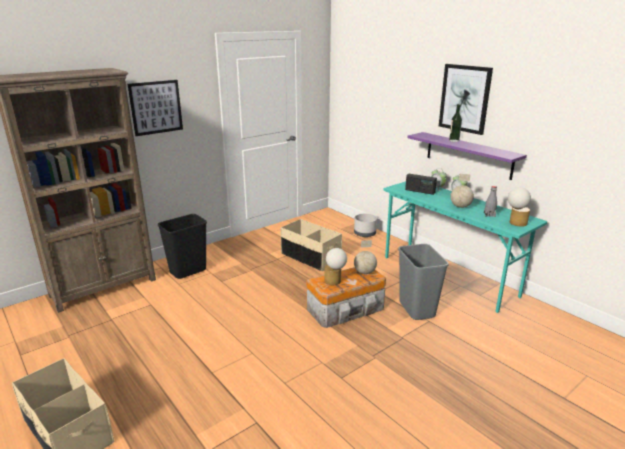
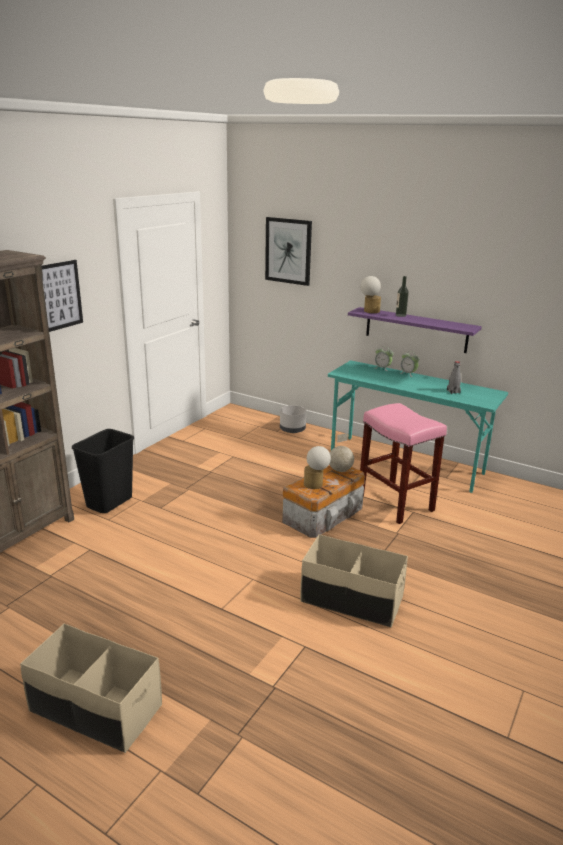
camera: 20 degrees left, 0 degrees up
beige storage box [281,219,342,271] -> beige storage box moved to [300,534,408,628]
grey trash can [398,244,449,320] -> pink stool [360,403,447,524]
radio [405,173,437,195] -> none
picture [439,64,493,135] -> picture moved to [265,217,312,286]
globe [450,174,474,208] -> none
table lamp [508,187,531,227] -> table lamp moved to [360,276,381,313]

